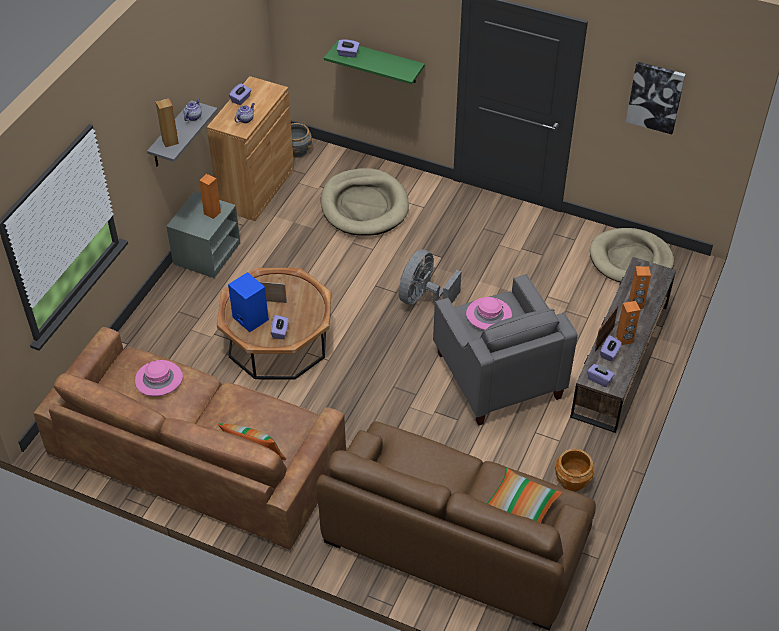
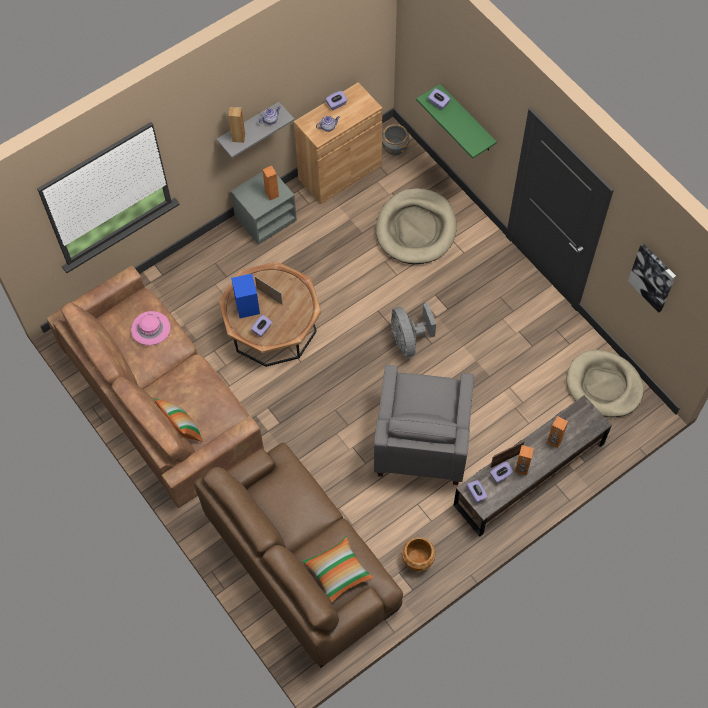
camera: 30 degrees right, 15 degrees up
grey fan [399,249,461,305] -> grey fan turned 75 degrees counterclockwise [391,303,436,357]
pink hat [466,297,512,330] -> none

